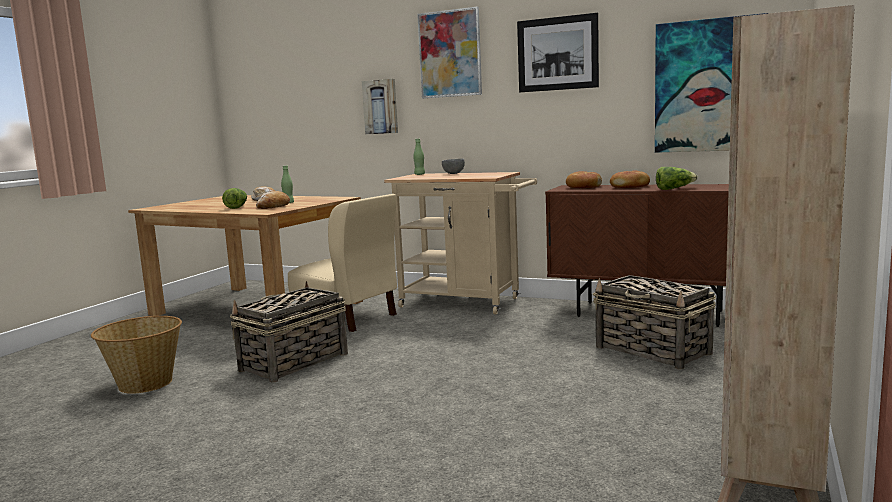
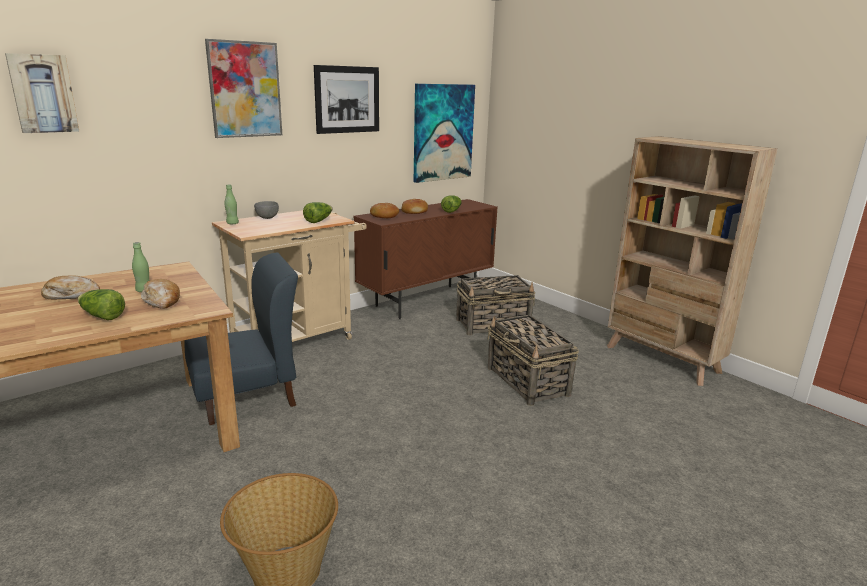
camera: 65 degrees left, 10 degrees up
basket [230,281,348,383] -> basket moved to [487,315,579,406]
beige chair [288,194,397,332] -> blue chair [184,252,298,425]
picture [362,79,398,134] -> picture moved to [5,53,80,133]
none -> lettuce [303,202,332,223]

